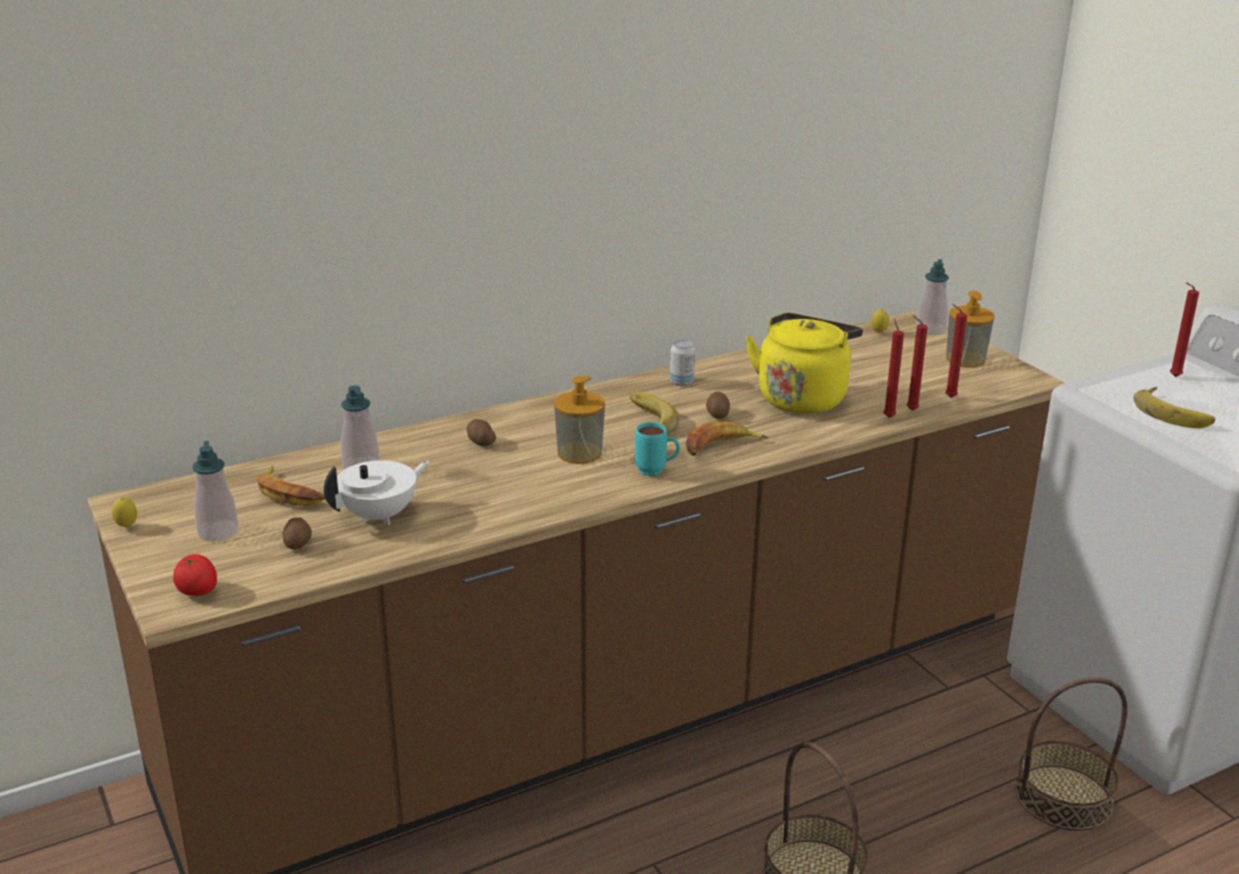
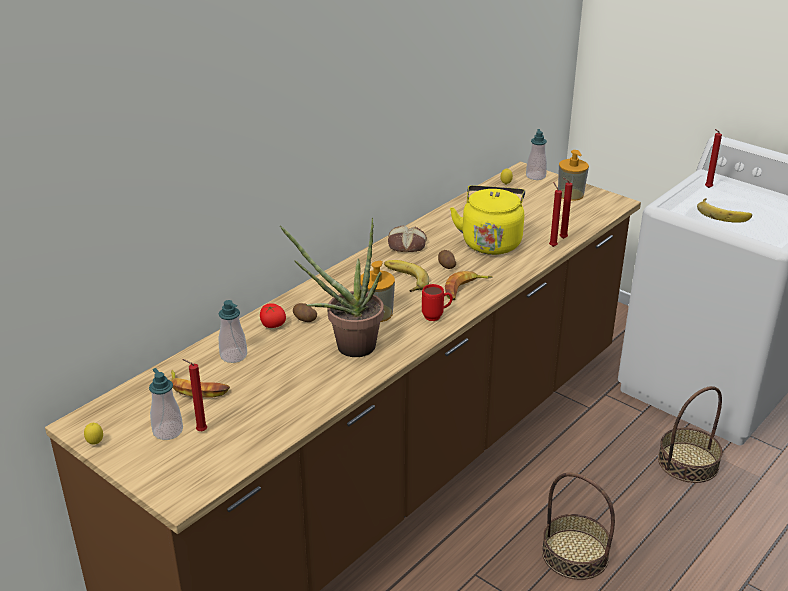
camera: 20 degrees left, 5 degrees up
tomato [173,554,217,596] -> tomato moved to [260,303,286,328]
potato [282,517,312,550] -> none
white teapot [324,460,430,525] -> none
turquoise mug [635,422,680,476] -> red mug [422,284,453,321]
can [670,340,695,386] -> bread [388,225,427,252]
red candle [945,304,967,398] -> red candle moved to [182,359,207,431]
none -> potted plant [280,218,384,357]

